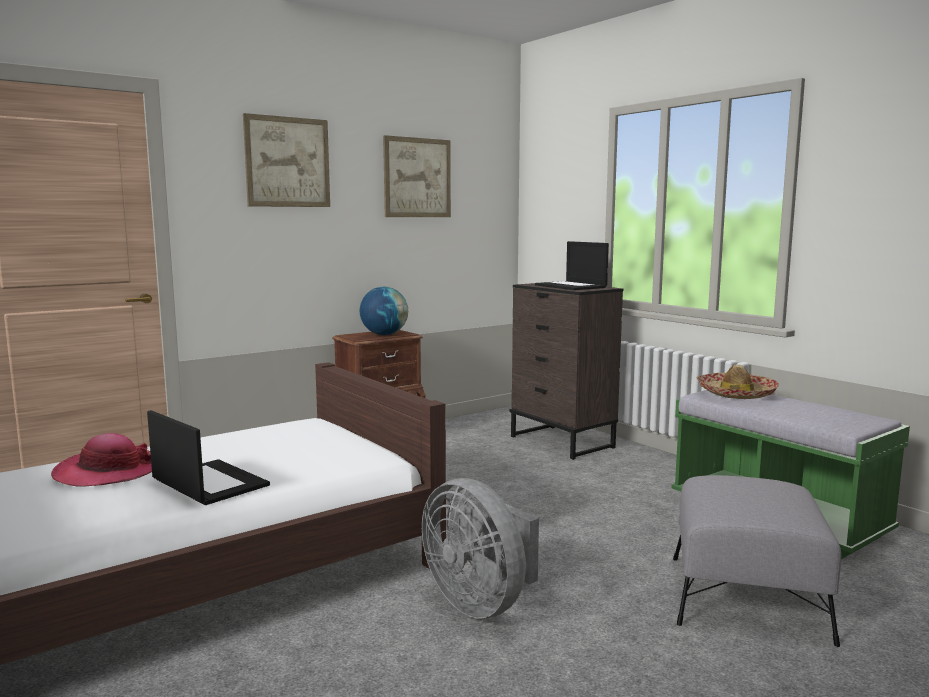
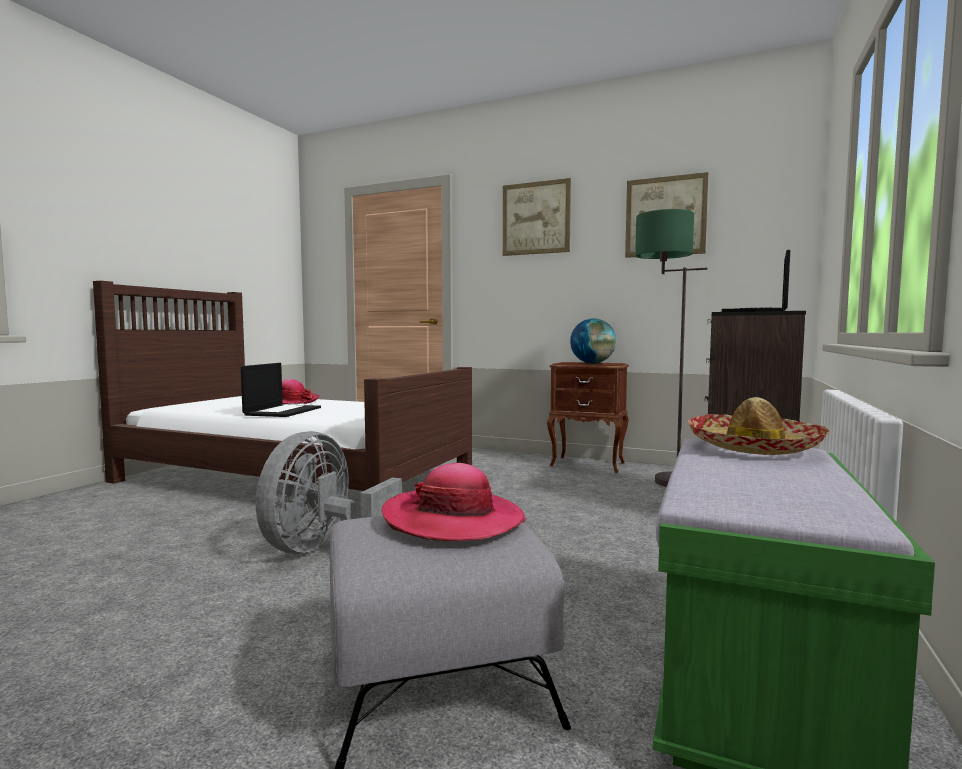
camera: 60 degrees right, 5 degrees down
none -> hat [381,463,526,541]
none -> green floor lamp [635,209,707,487]

